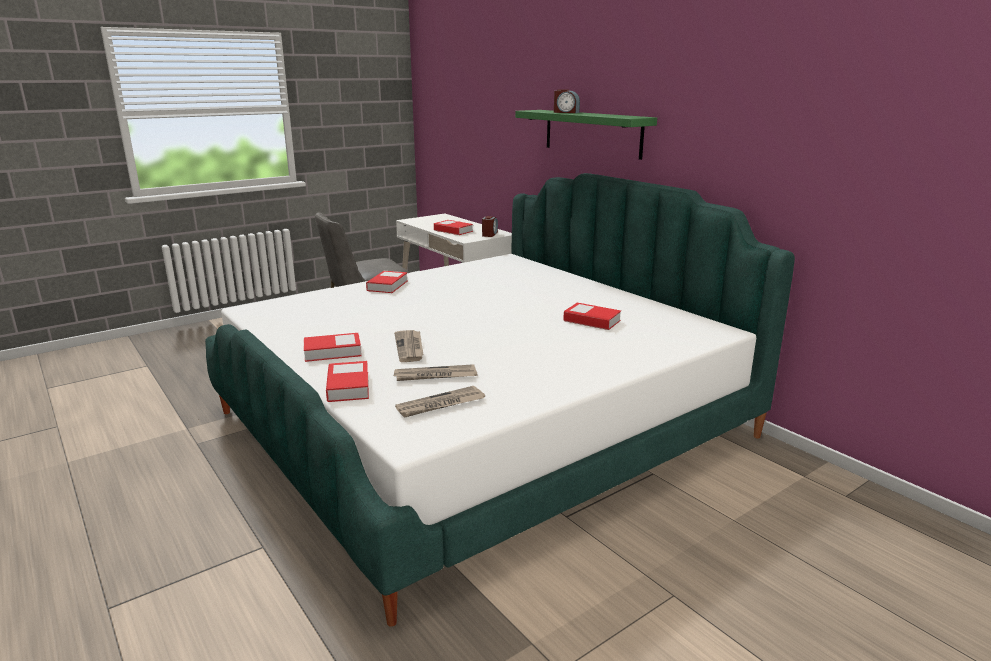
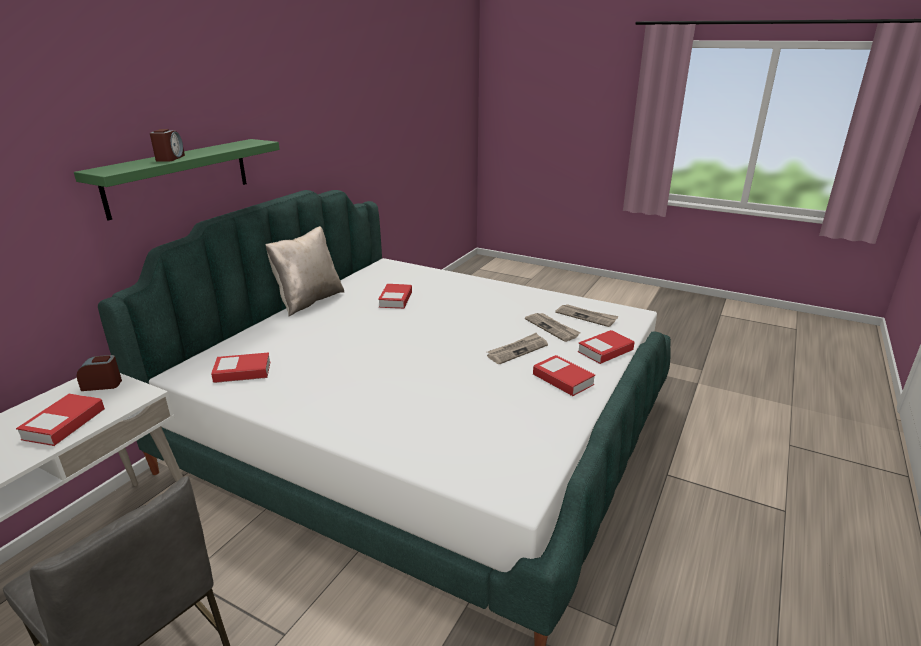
camera: 115 degrees left, 5 degrees up
book [366,271,408,293] -> book moved to [211,352,270,383]
none -> beige pillow [265,226,344,316]

